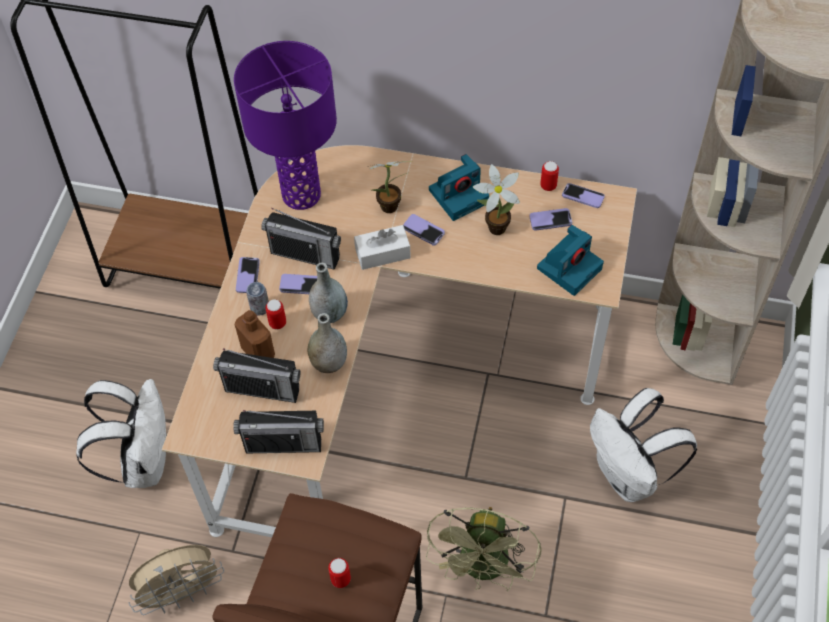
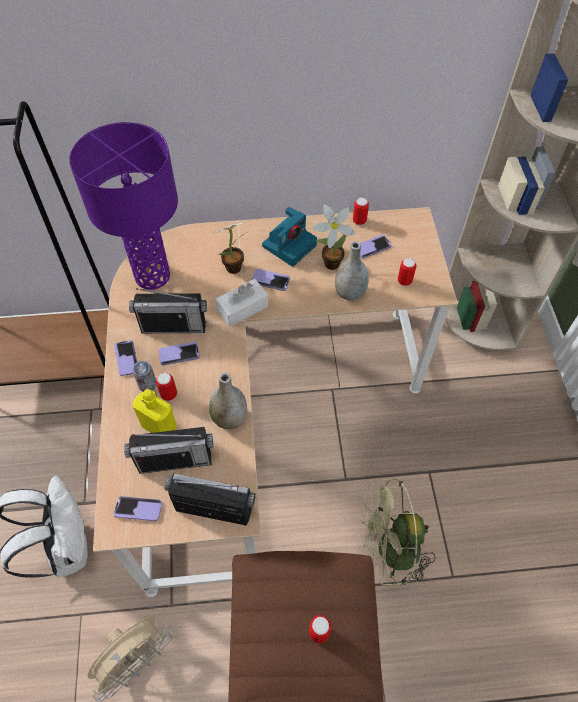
camera: 20 degrees left, 0 degrees up
radio [233,410,324,453] -> radio turned 150 degrees counterclockwise [164,473,256,525]
brown bottle [235,310,275,358] -> yellow bottle [133,389,177,433]
grey vase [309,263,348,323] -> grey vase moved to [335,241,369,301]
green fan [426,507,542,591] -> green fan turned 90 degrees clockwise [361,478,435,587]
camera [537,225,604,296] -> can [398,258,416,286]
phone [562,183,605,208] -> phone moved to [114,496,162,521]
white backpack [590,388,697,502] -> none

